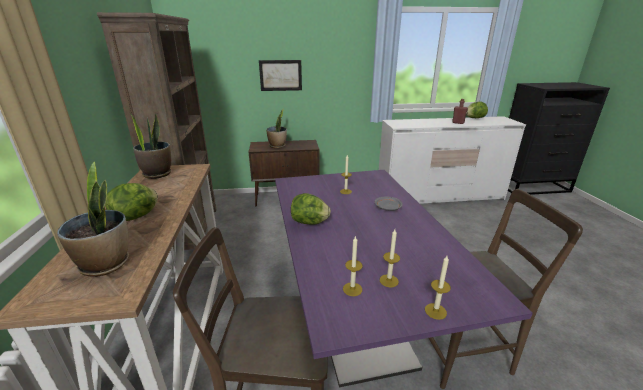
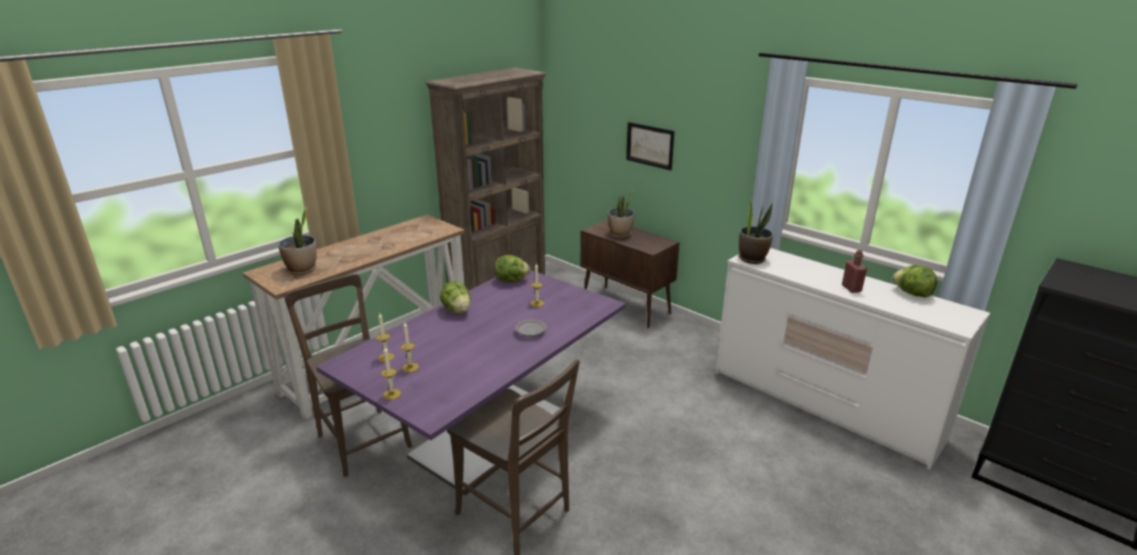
camera: 50 degrees right, 0 degrees up
lettuce [105,183,158,221] -> lettuce moved to [495,255,530,282]
potted plant [130,113,171,179] -> potted plant moved to [739,197,773,264]

